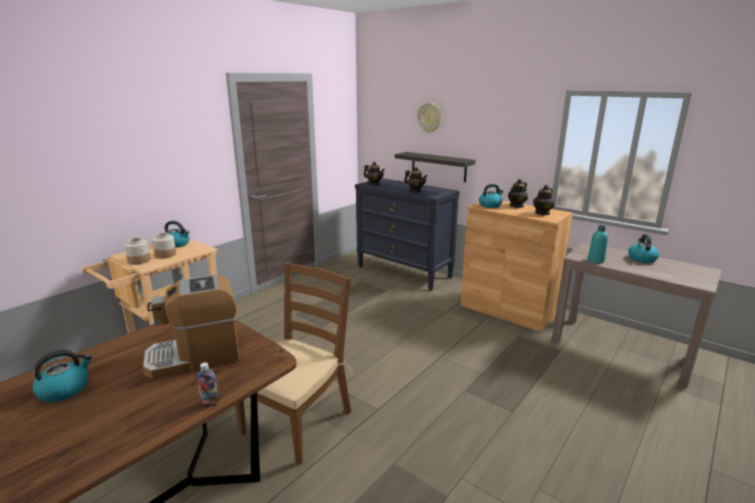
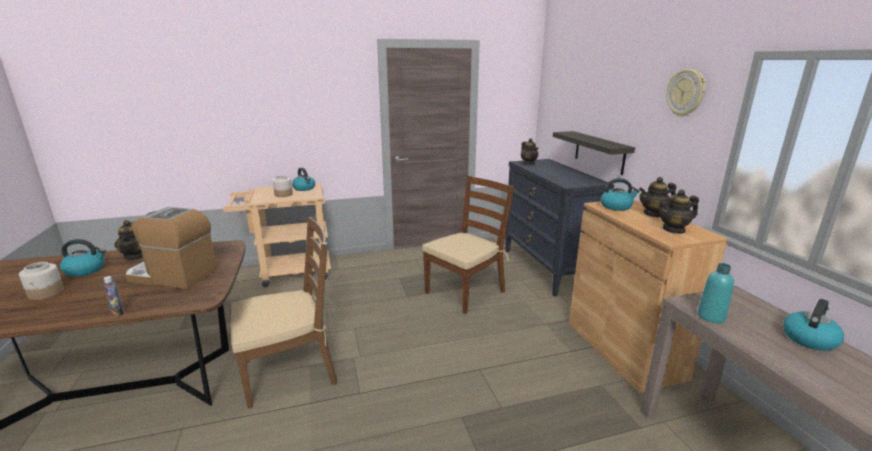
camera: 35 degrees right, 0 degrees up
jar [124,238,150,265] -> jar moved to [19,262,64,300]
teapot [404,167,428,192] -> teapot moved to [114,220,143,260]
wall clock [417,103,442,133] -> wall clock moved to [667,69,706,117]
none -> brown chair [422,176,514,314]

